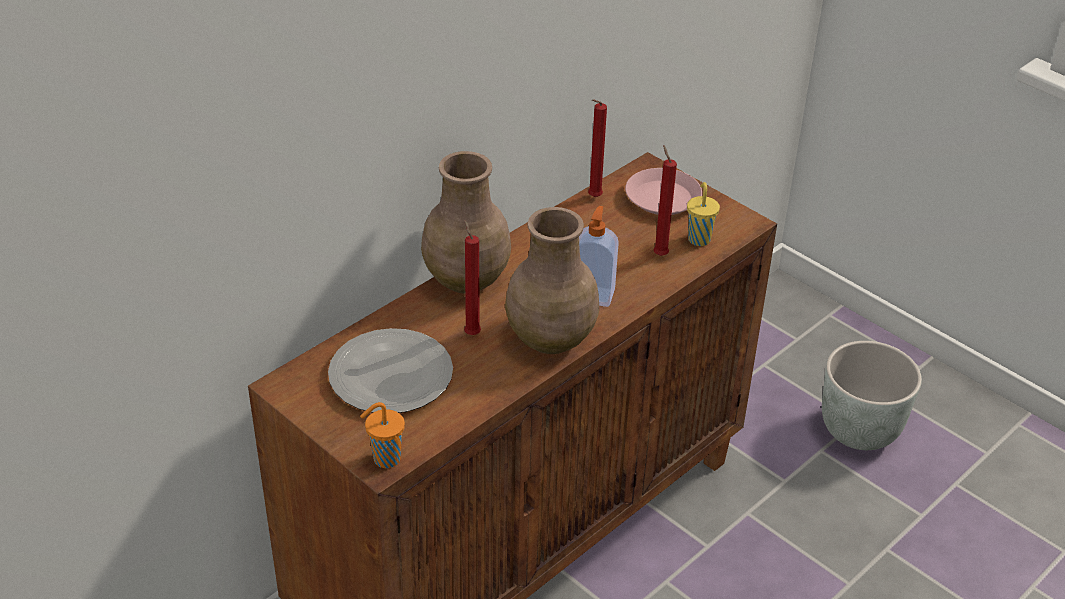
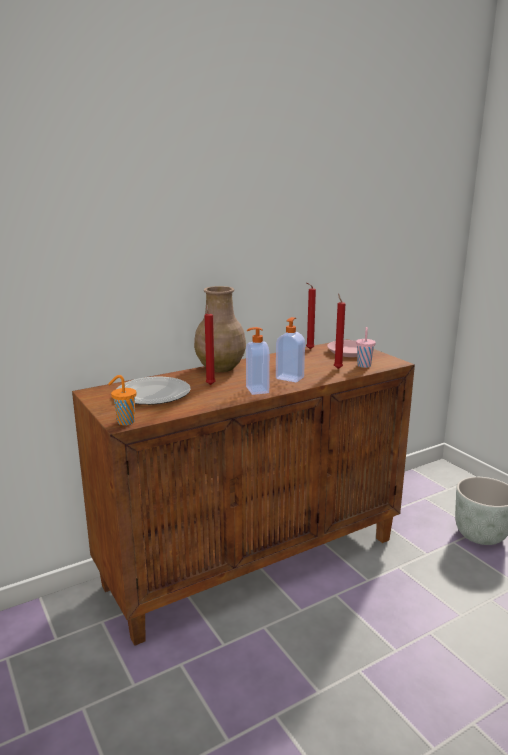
camera: 15 degrees right, 20 degrees down
brown vase [505,207,599,354] -> soap dispenser [246,327,270,395]
yellow cup [687,182,720,246] -> pink cup [356,327,376,368]

